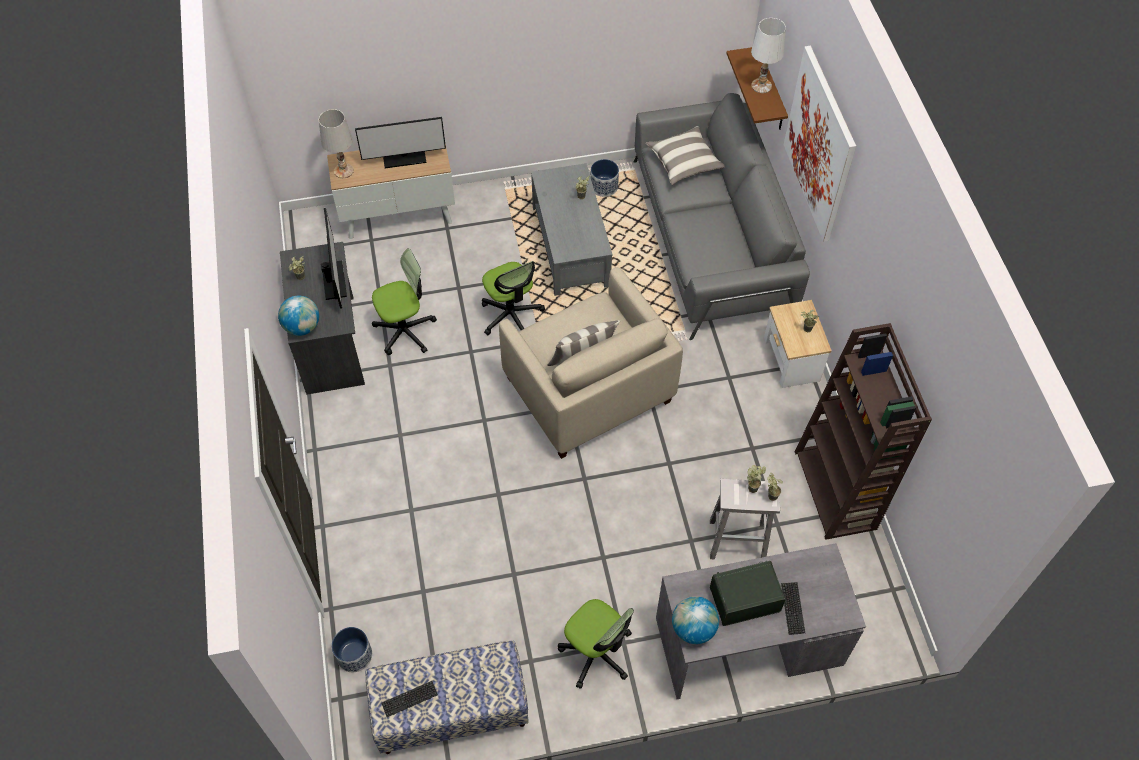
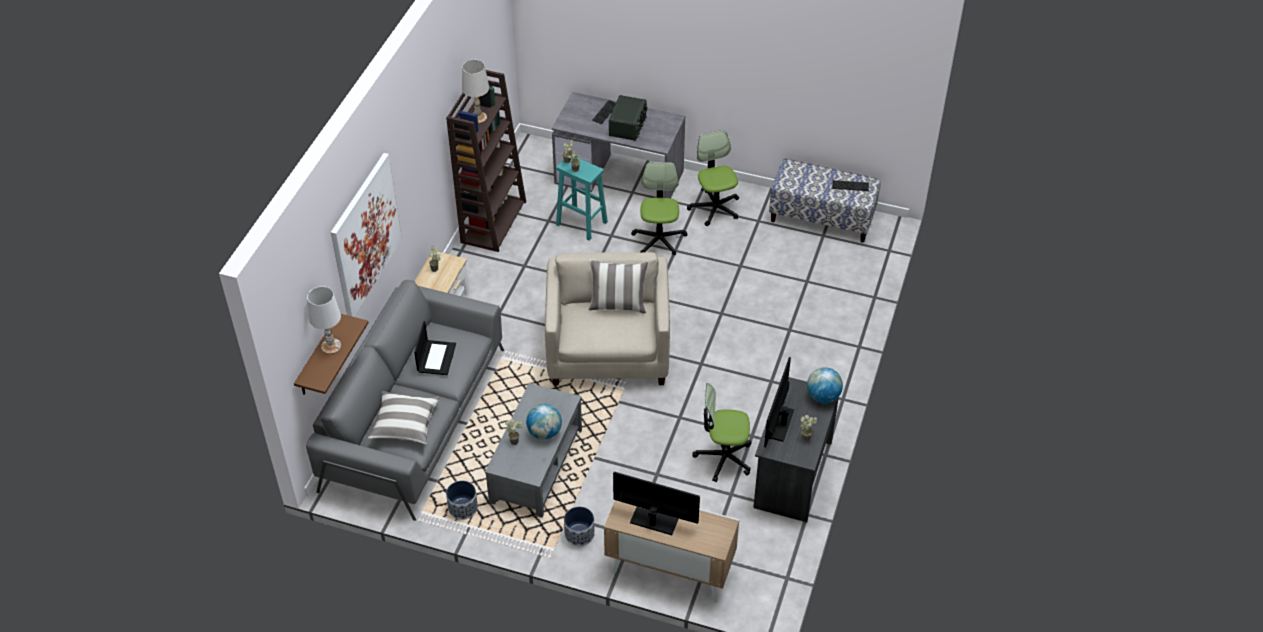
camera: 150 degrees left, 10 degrees down
white table lamp [319,109,354,178] -> white table lamp moved to [462,60,489,123]
planter [331,627,372,672] -> planter moved to [564,506,595,546]
office chair [482,261,545,335] -> office chair moved to [631,162,688,255]
globe [672,596,719,644] -> globe moved to [526,404,562,440]
white stool [710,479,780,560] -> turquoise stool [556,157,608,241]
radio [710,561,786,626] -> radio turned 90 degrees counterclockwise [609,95,647,141]
none -> laptop [414,321,456,375]

